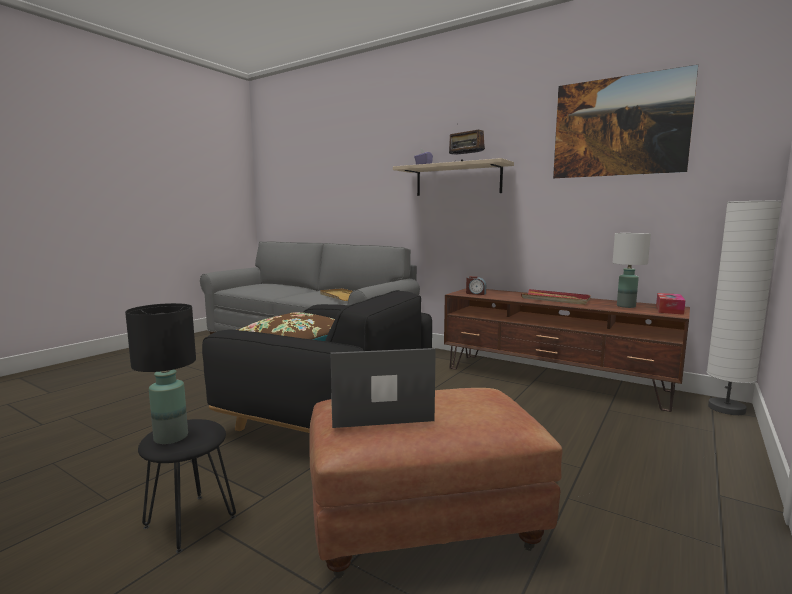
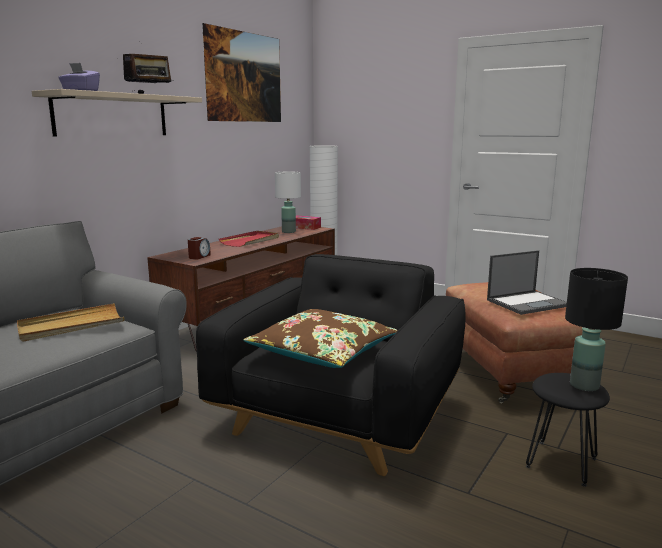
camera: 90 degrees left, 5 degrees up
laptop [330,348,436,428] -> laptop turned 105 degrees counterclockwise [487,250,567,315]

